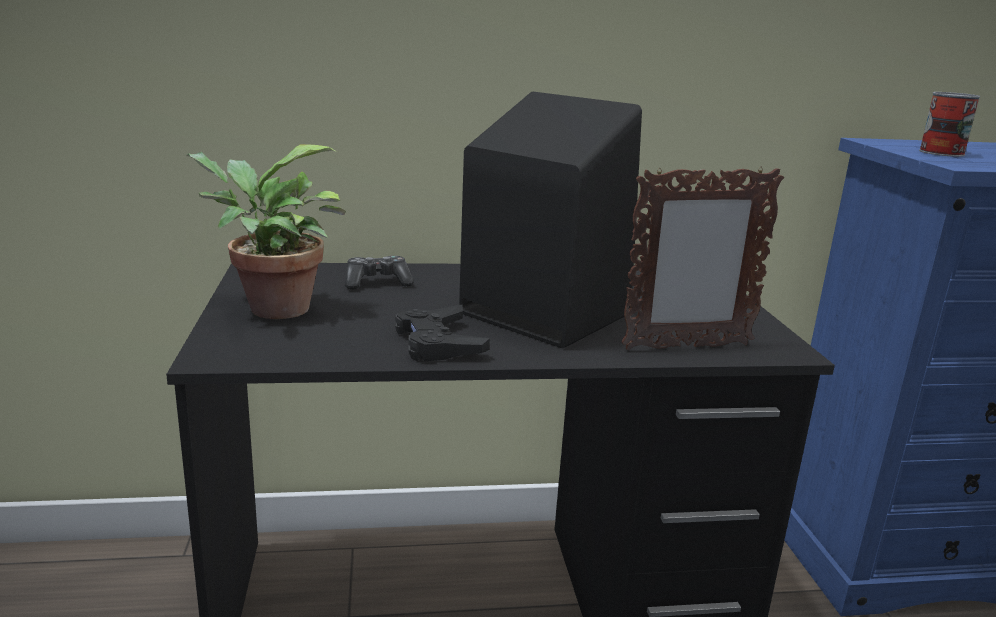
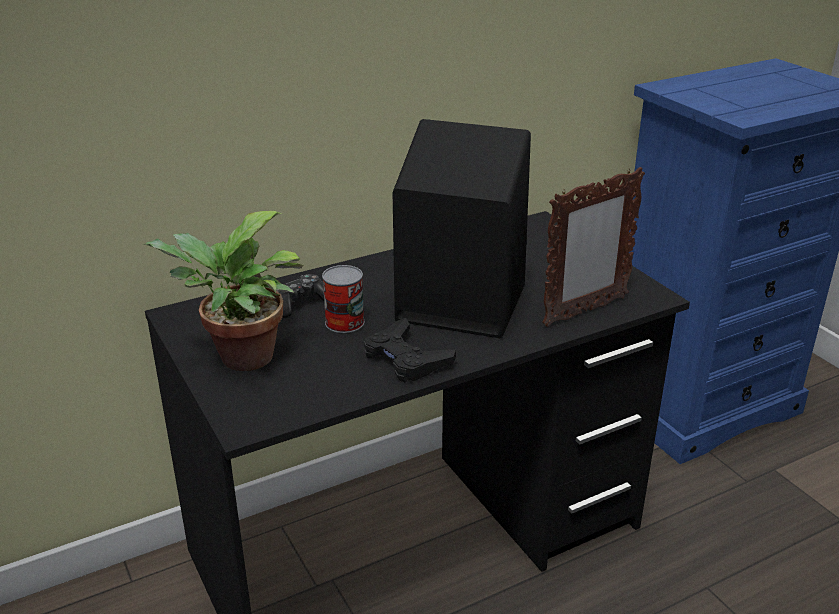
camera: 20 degrees left, 10 degrees up
can [919,92,980,157] -> can moved to [322,265,364,333]

